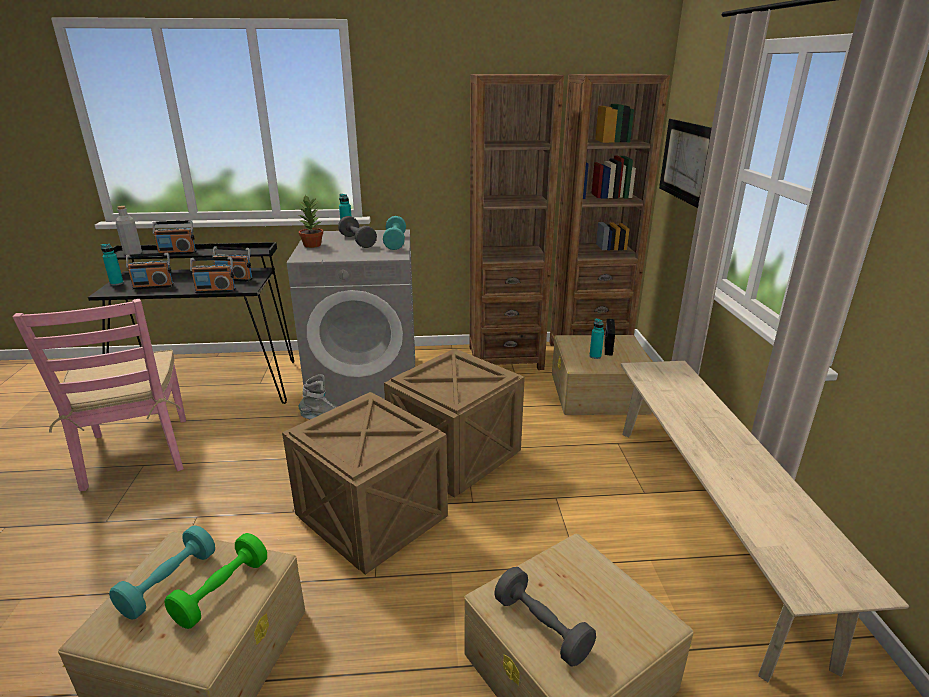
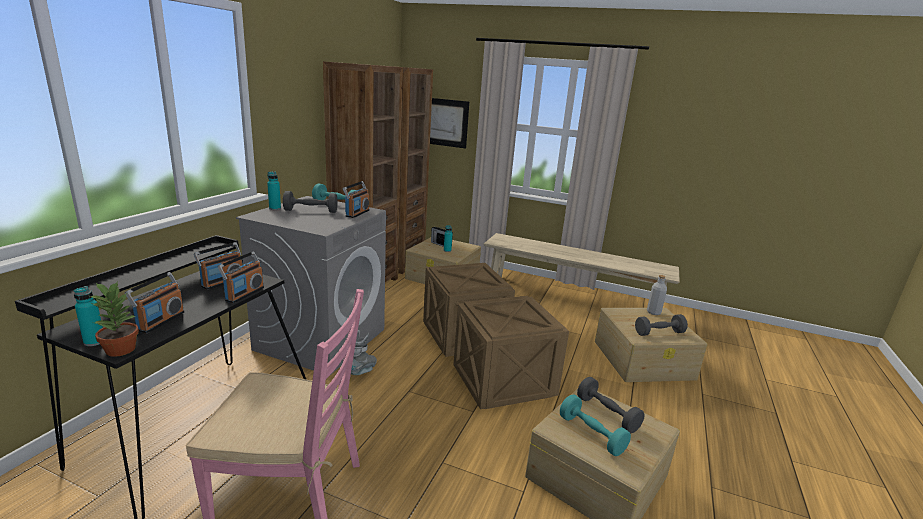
camera: 65 degrees left, 5 degrees down
grey bottle [116,206,142,255] -> grey bottle moved to [647,275,667,315]
radio [153,221,196,255] -> radio moved to [343,181,369,218]
green dumbbell [165,533,267,629] -> grey dumbbell [577,377,644,434]
potted plant [297,195,323,248] -> potted plant moved to [90,281,139,357]

